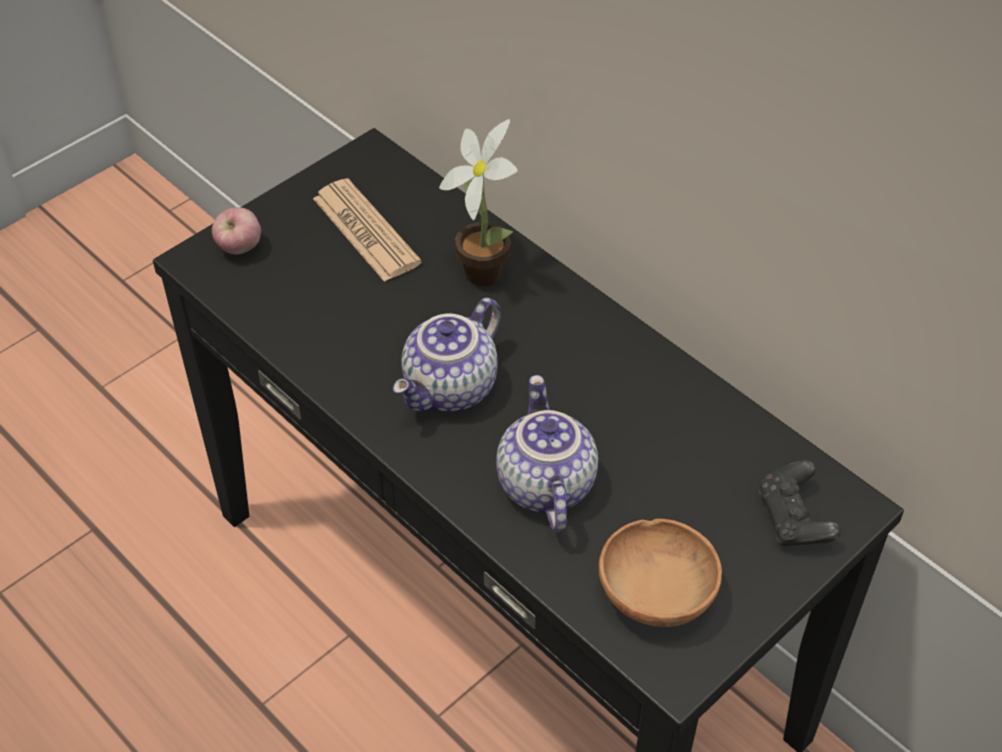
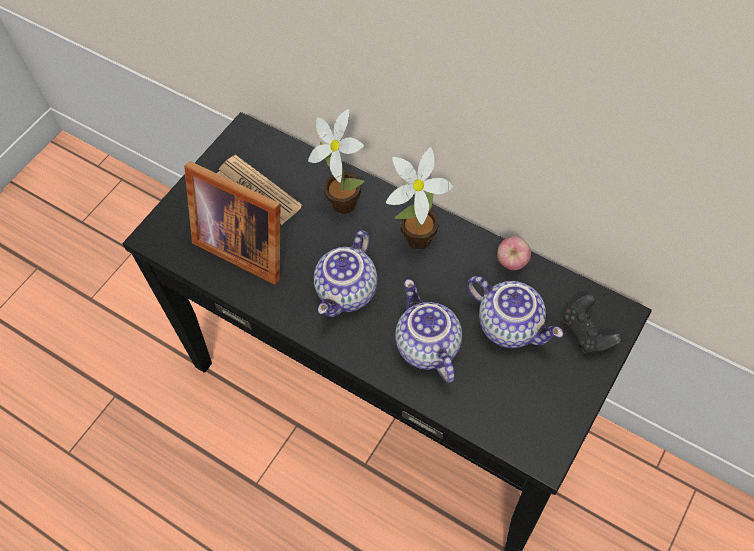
camera: 10 degrees left, 10 degrees up
apple [212,207,261,254] -> apple moved to [497,236,531,270]
brown bowl [599,519,722,627] -> none
none -> picture frame [184,161,280,285]
none -> potted plant [386,147,453,250]
none -> teapot [467,276,563,348]

